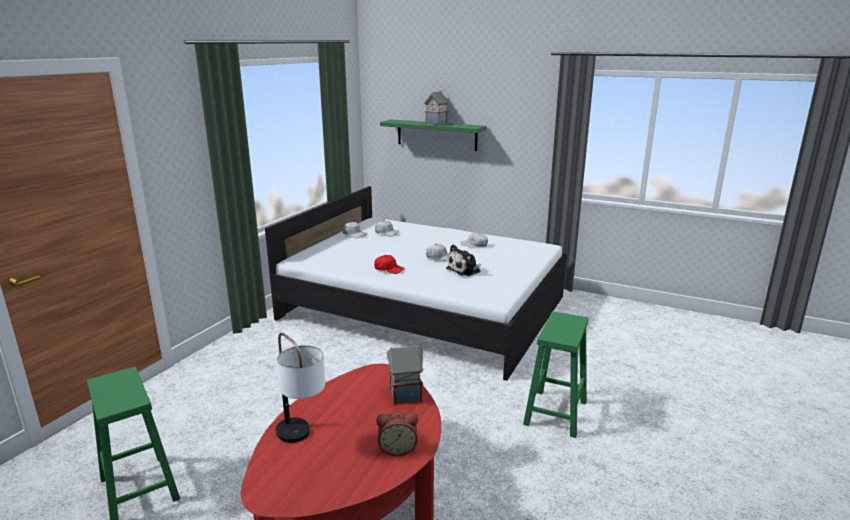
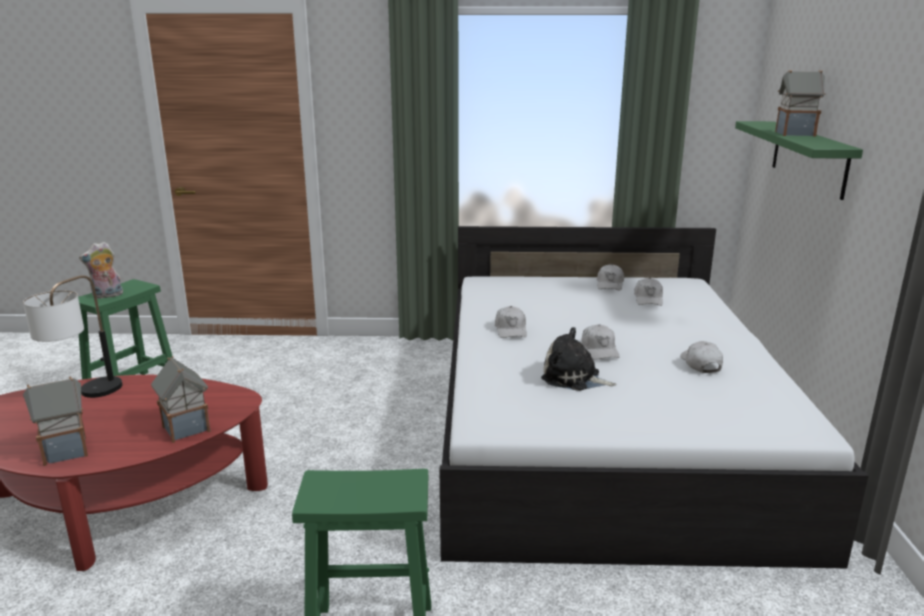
camera: 65 degrees right, 0 degrees up
red cap [374,255,405,274] -> white cap [495,306,527,338]
alarm clock [376,412,418,456] -> toy house [23,376,88,466]
none -> plush toy [79,242,123,299]

